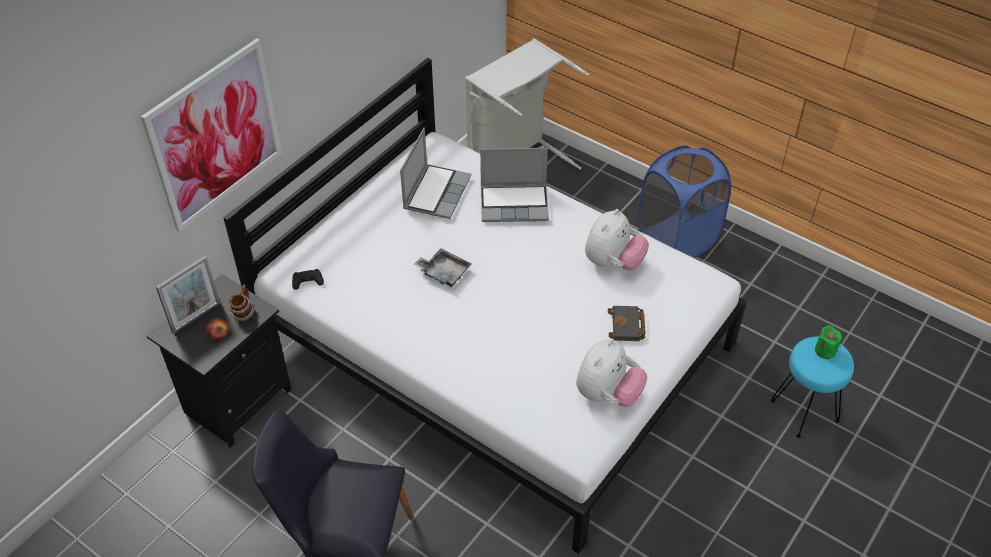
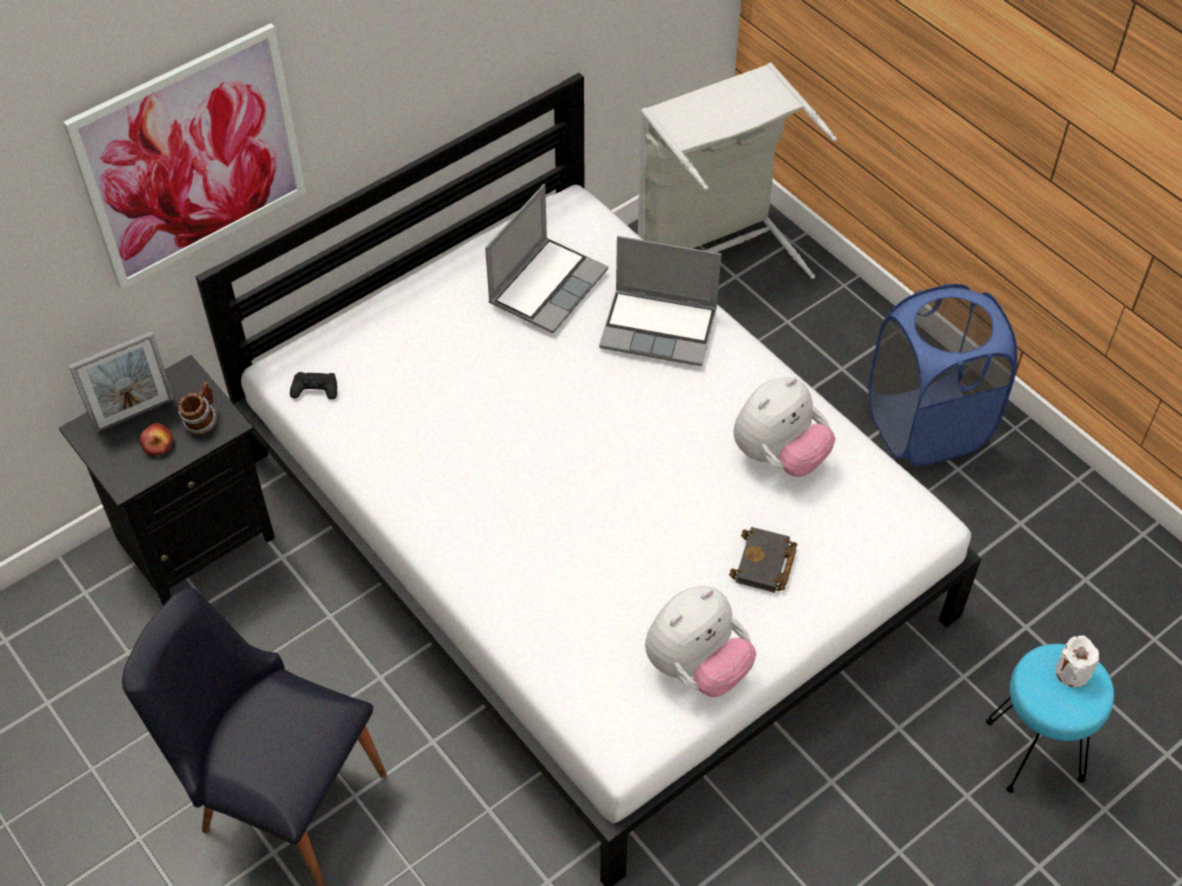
camera: 15 degrees right, 5 degrees up
grey tray [414,248,472,287] -> none
green candle [815,325,842,359] -> white candle [1055,636,1099,687]

